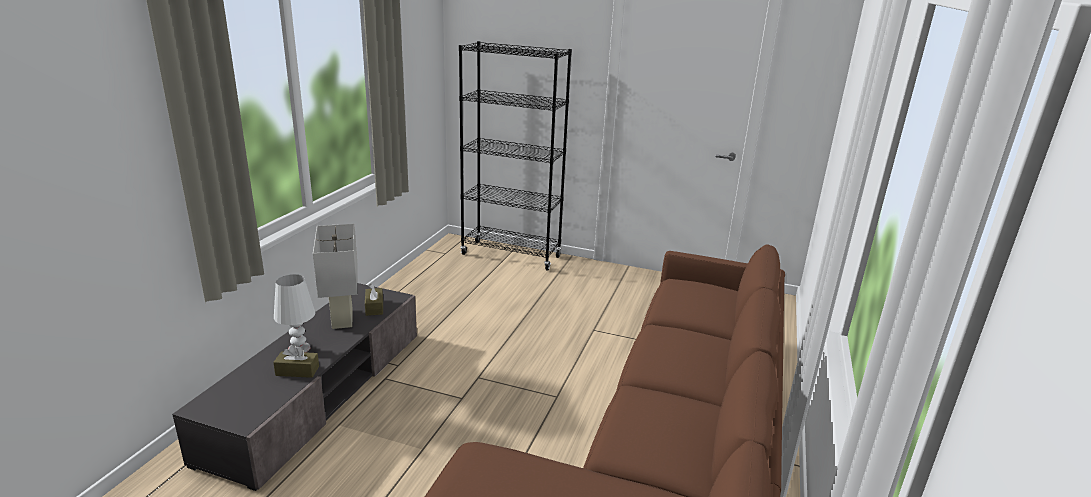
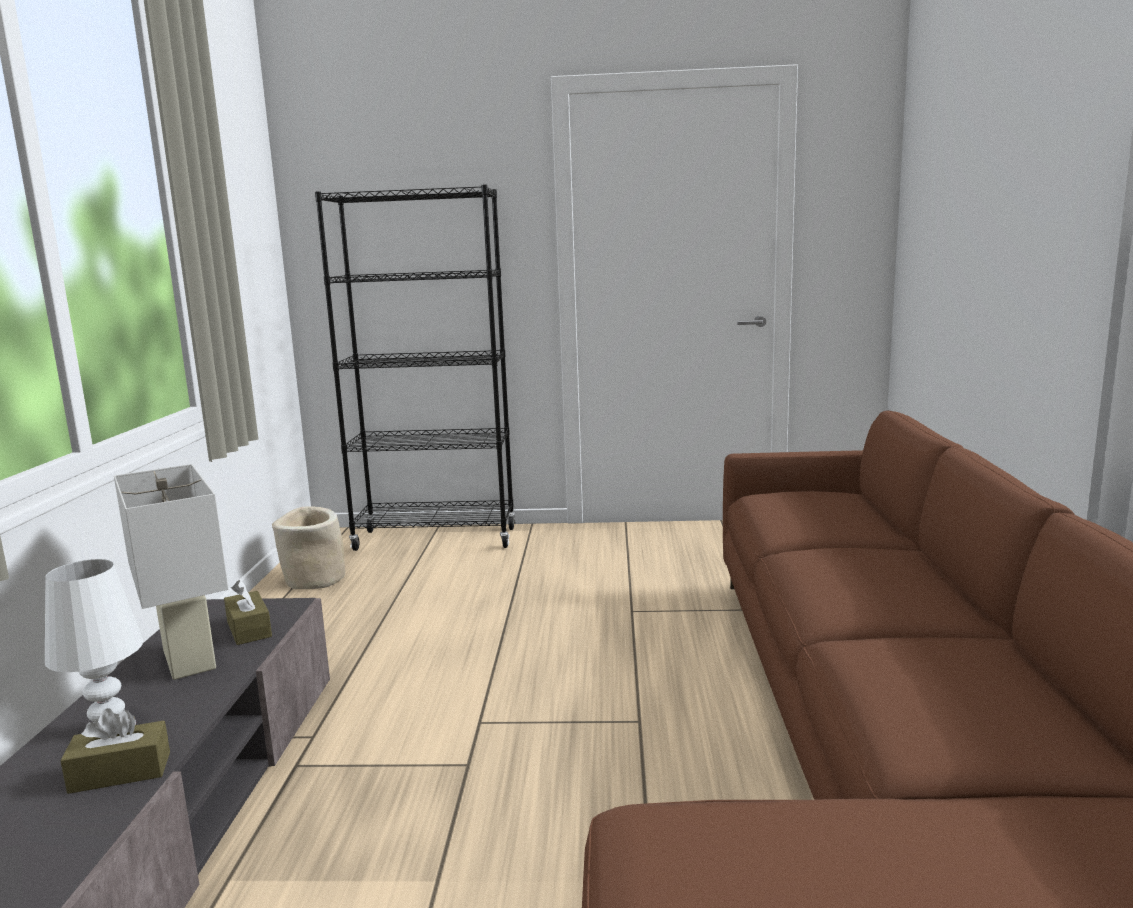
camera: 15 degrees left, 10 degrees down
none -> beige planter [272,506,345,589]

